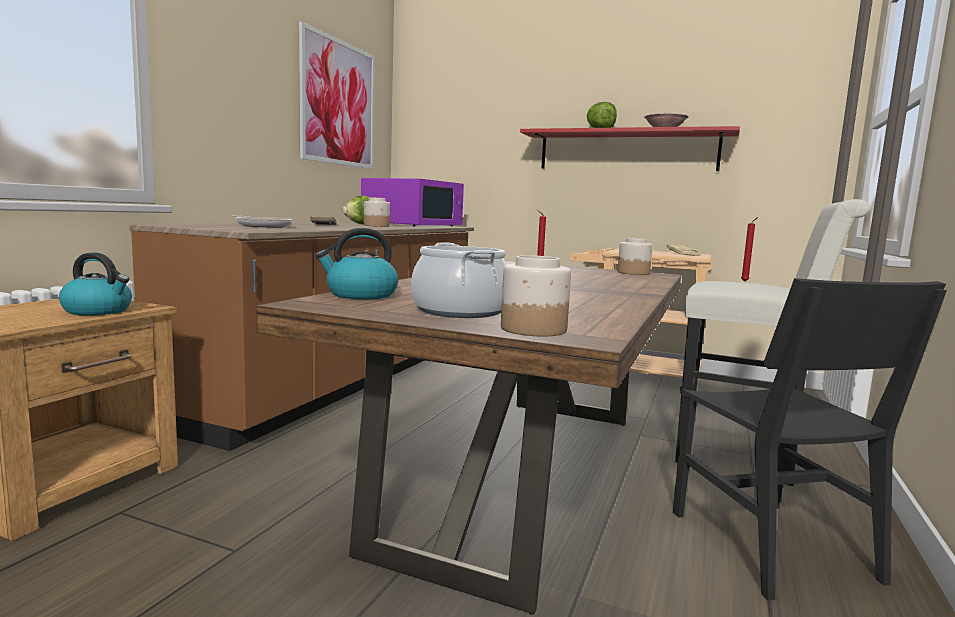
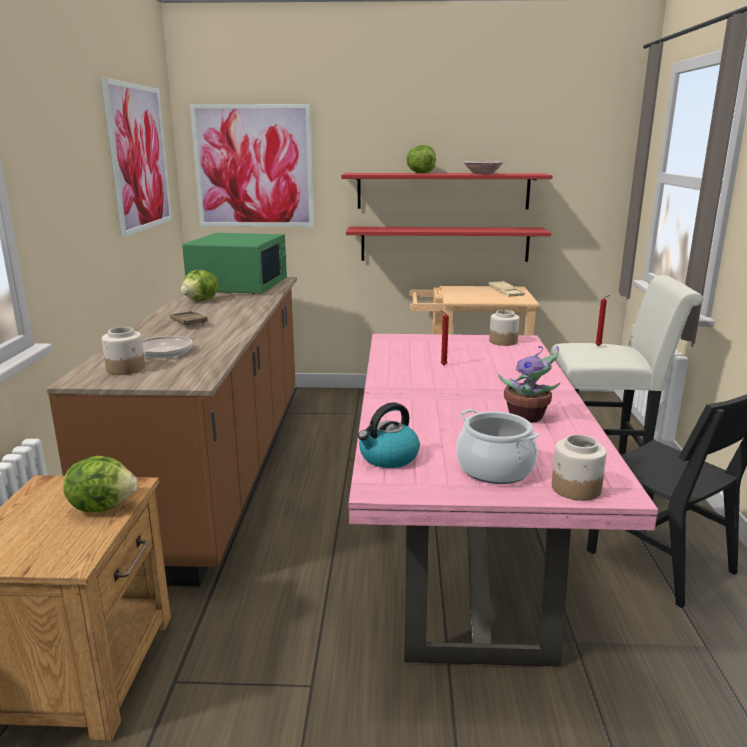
camera: 20 degrees left, 10 degrees up
kettle [59,253,132,315] -> lettuce [63,456,138,512]
brown dining table [256,261,681,615] -> pink dining table [348,334,658,667]
purple microwave [361,178,464,226] -> green microwave [182,233,287,294]
jar [364,197,390,227] -> jar moved to [102,327,145,375]
none -> picture [190,104,314,227]
none -> red shelf [346,227,551,262]
none -> potted plant [498,346,560,423]

